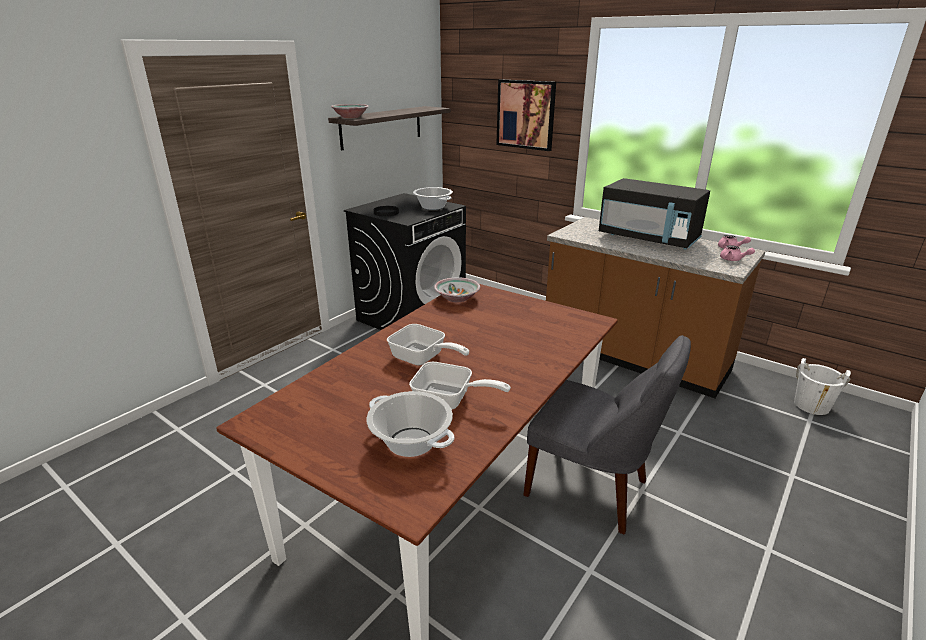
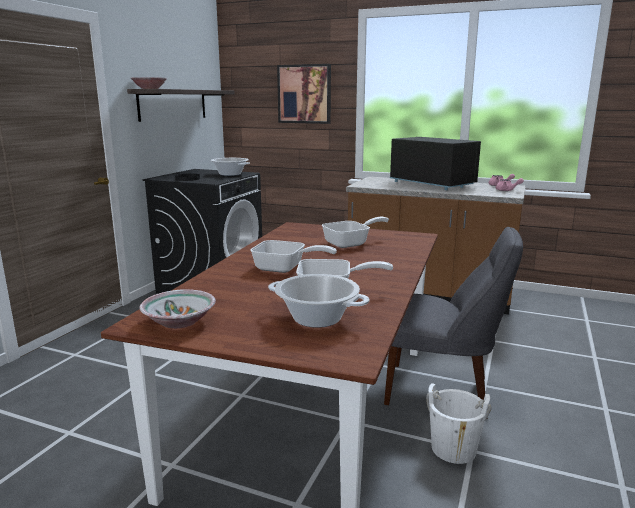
camera: 15 degrees left, 10 degrees down
bowl [434,277,480,302] -> bowl moved to [139,289,216,329]
black microwave [599,178,710,249] -> black microwave turned 150 degrees counterclockwise [390,137,481,190]
white bucket [794,358,851,415] -> white bucket moved to [426,383,491,464]
none -> frying pan [322,217,389,248]

